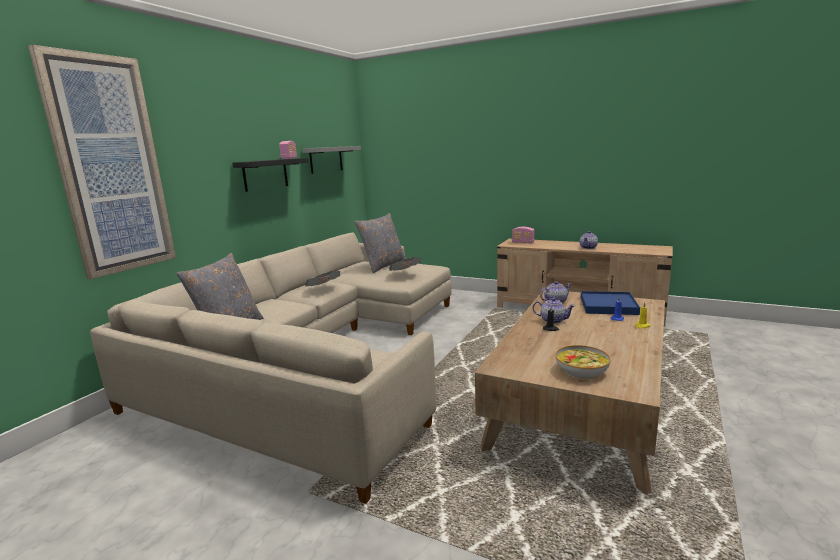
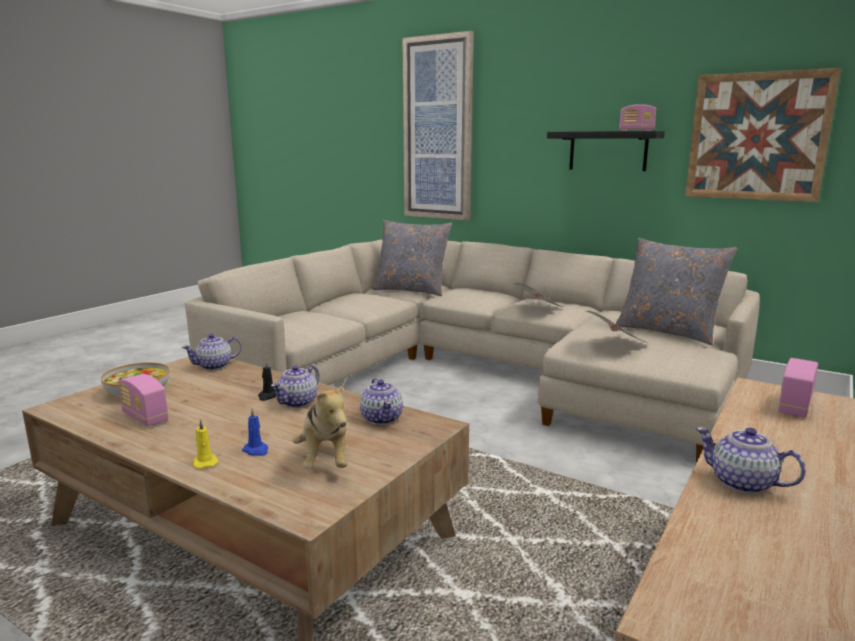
camera: 95 degrees right, 0 degrees up
grey shelf [303,146,361,174] -> picture [685,68,841,202]
blue tray [581,291,640,315] -> plush toy [292,381,347,469]
none -> radio [118,374,168,426]
none -> teapot [182,334,242,370]

